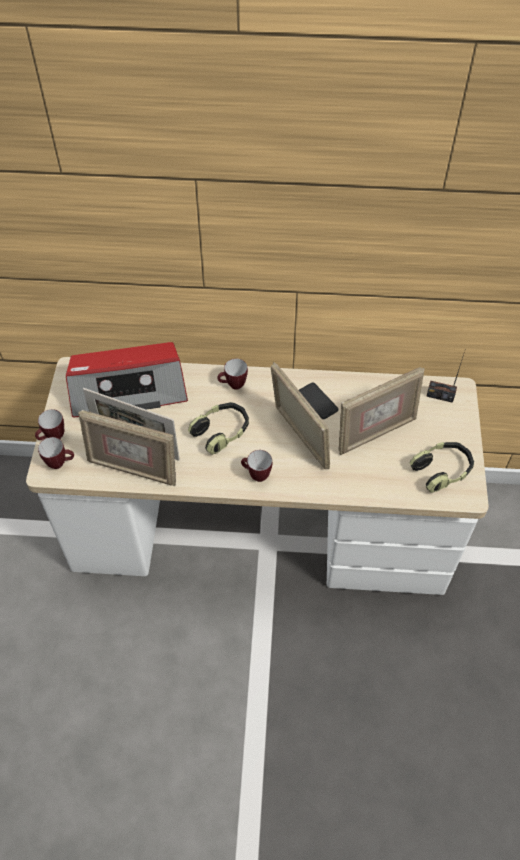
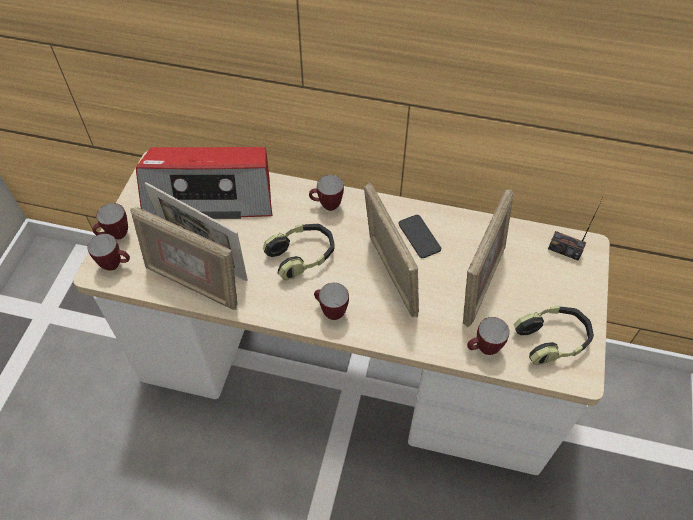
camera: 10 degrees right, 0 degrees up
picture frame [338,367,424,455] -> picture frame turned 45 degrees counterclockwise [463,188,513,327]
none -> mug [467,317,510,355]

